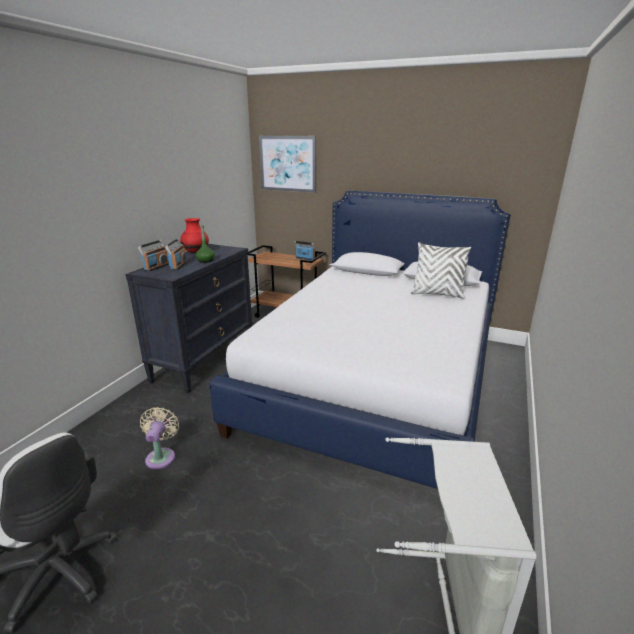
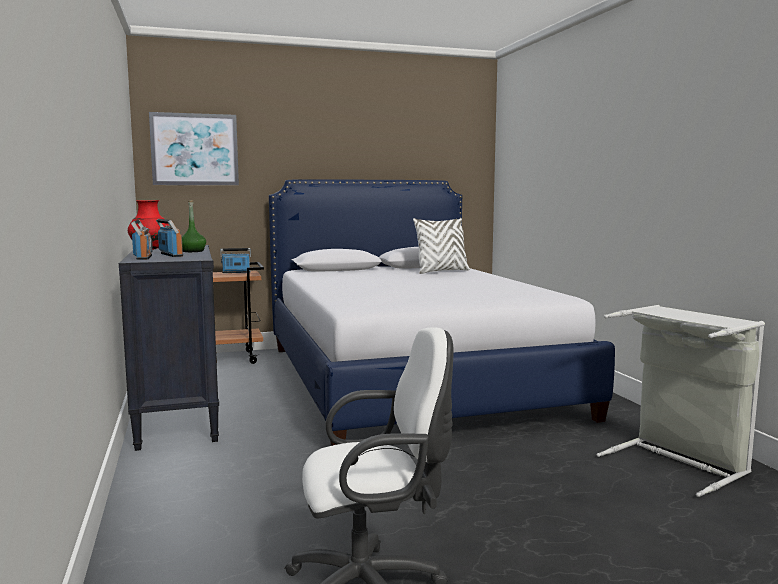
camera: 40 degrees left, 15 degrees down
beige fan [140,407,179,469] -> none

